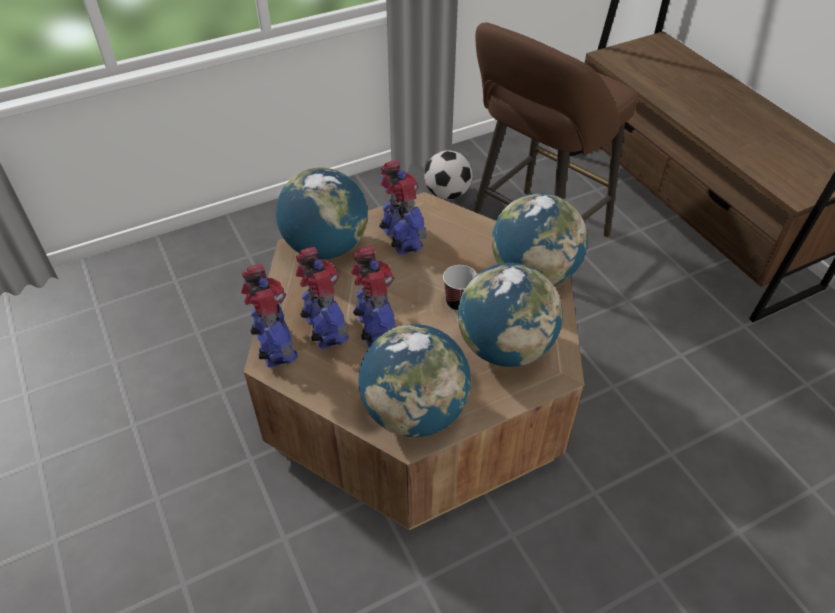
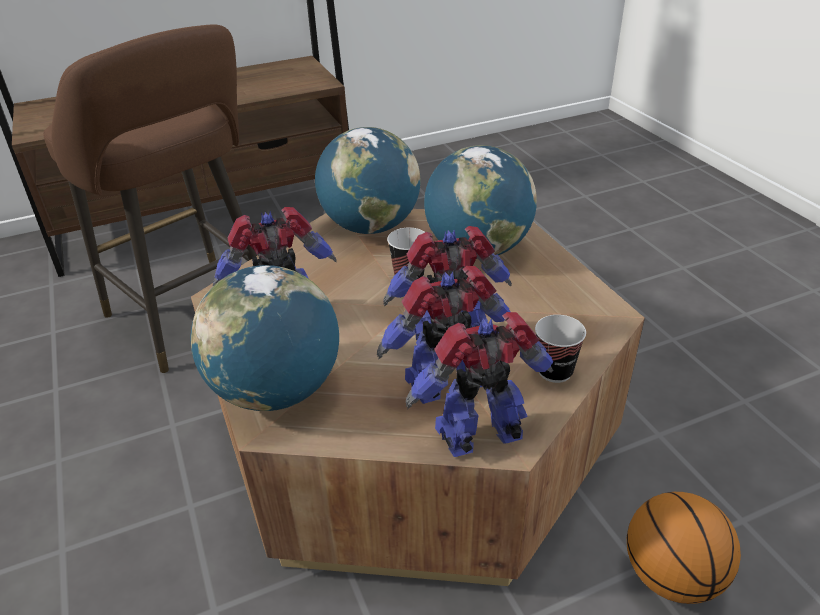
camera: 85 degrees left, 10 degrees down
globe [358,324,471,437] -> none
football [424,150,472,199] -> none
none -> cup [535,315,586,383]
none -> basketball [627,492,741,604]

